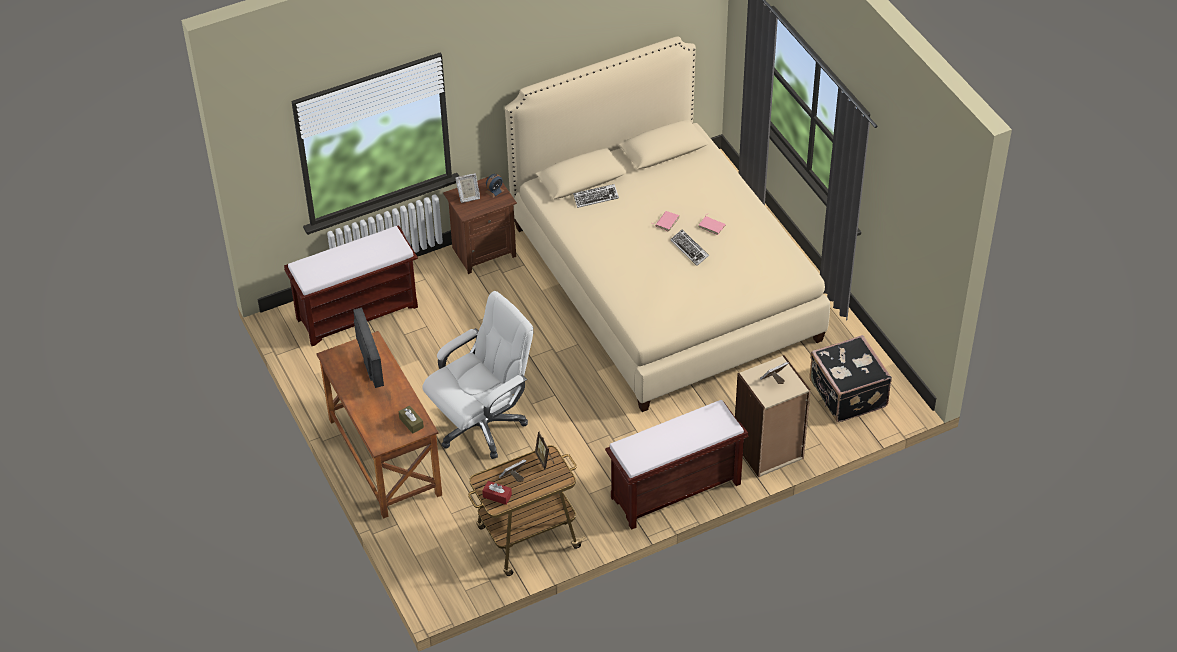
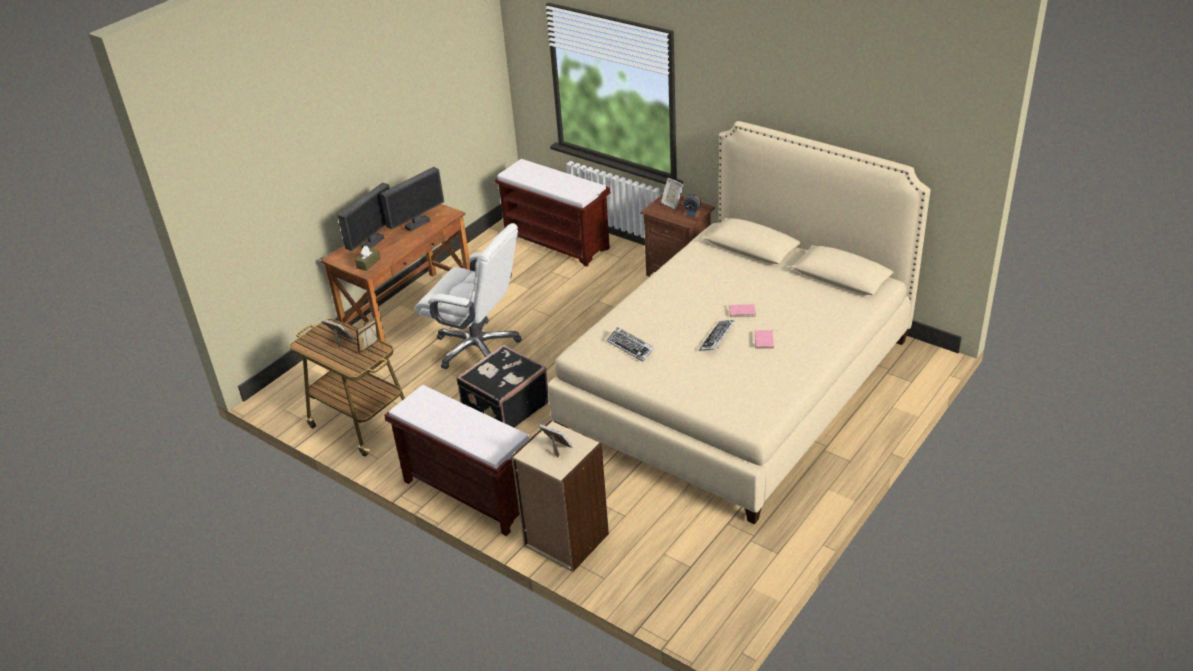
camera: 65 degrees right, 10 degrees down
red tissue box [482,481,512,505] -> none
keyboard [573,184,619,208] -> keyboard moved to [606,327,654,362]
black suitcase [809,335,892,422] -> black suitcase moved to [456,344,549,428]
none -> monitor [338,183,390,251]

